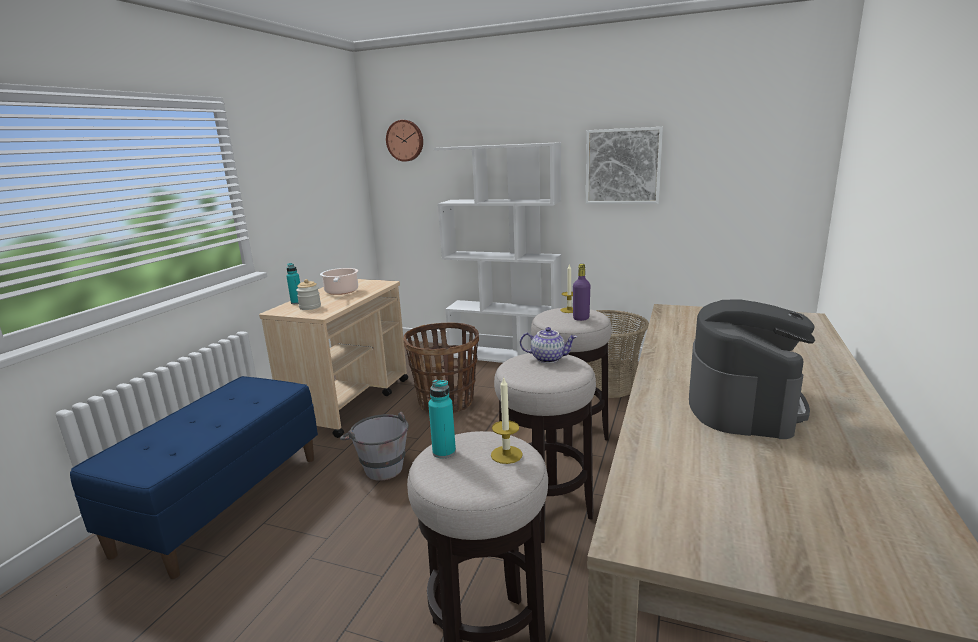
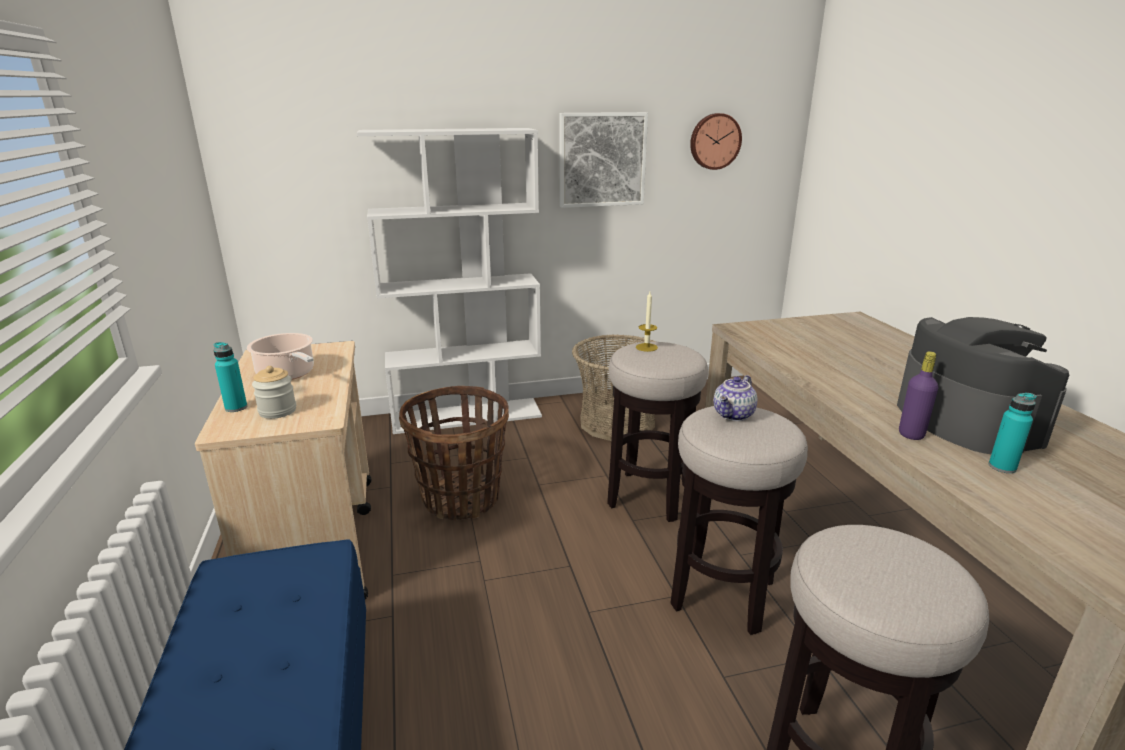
camera: 35 degrees left, 5 degrees up
grey bucket [340,412,409,481] -> none
wall clock [386,120,423,162] -> wall clock moved to [690,113,742,170]
turquoise bottle [428,379,456,458] -> turquoise bottle moved to [989,393,1037,473]
candle [491,376,523,464] -> none
teapot [520,327,577,363] -> teapot turned 150 degrees clockwise [714,375,757,421]
purple bottle [573,264,590,321] -> purple bottle moved to [899,351,938,440]

